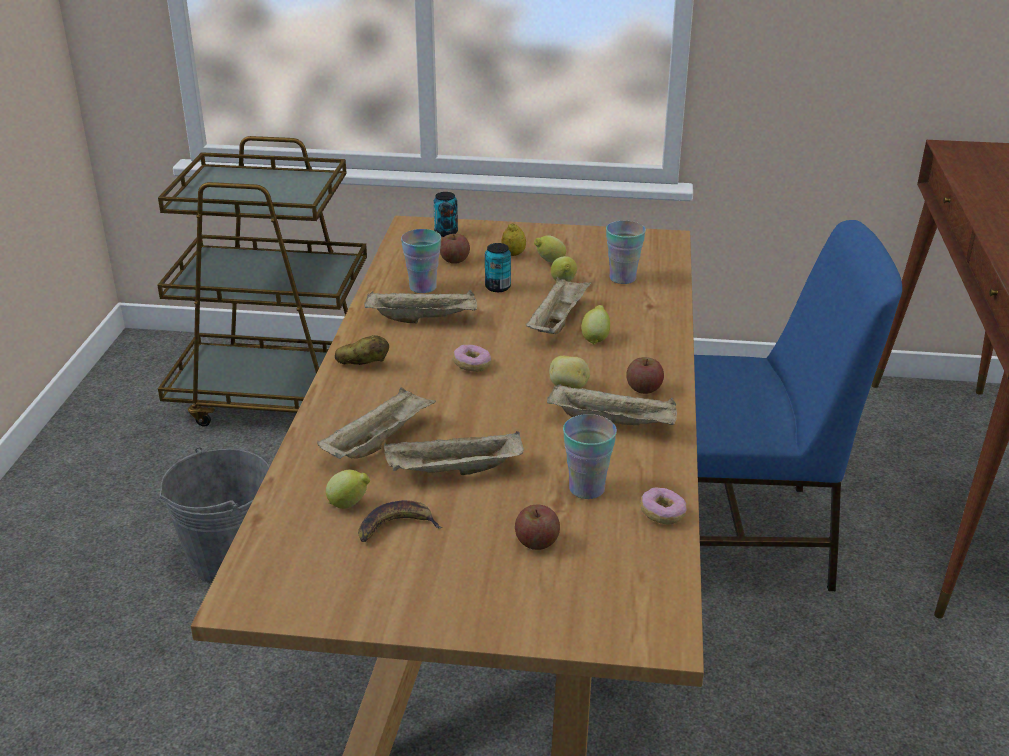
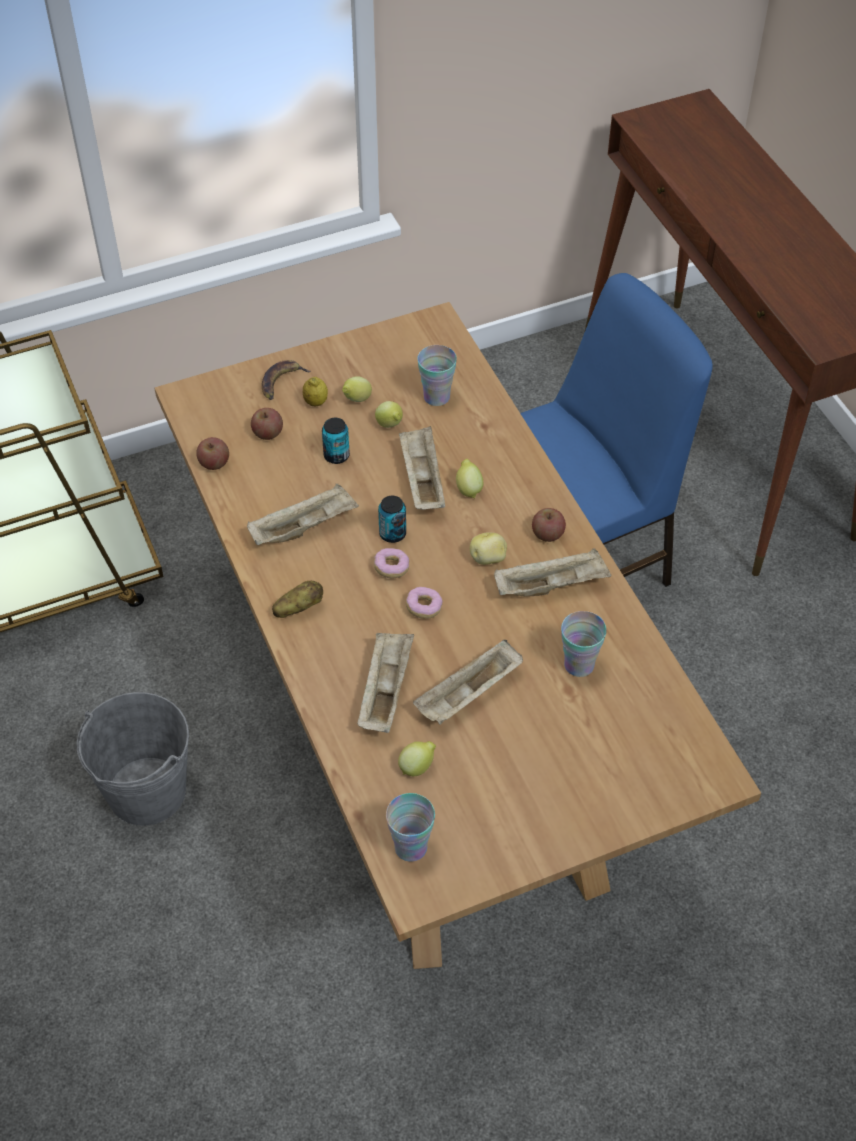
camera: 30 degrees left, 20 degrees up
banana [358,500,442,542] -> banana moved to [262,360,311,400]
cup [401,229,441,293] -> cup moved to [386,793,435,862]
can [433,192,458,237] -> can moved to [378,496,406,543]
apple [515,505,560,550] -> apple moved to [196,437,229,470]
donut [640,487,687,525] -> donut moved to [406,587,443,619]

